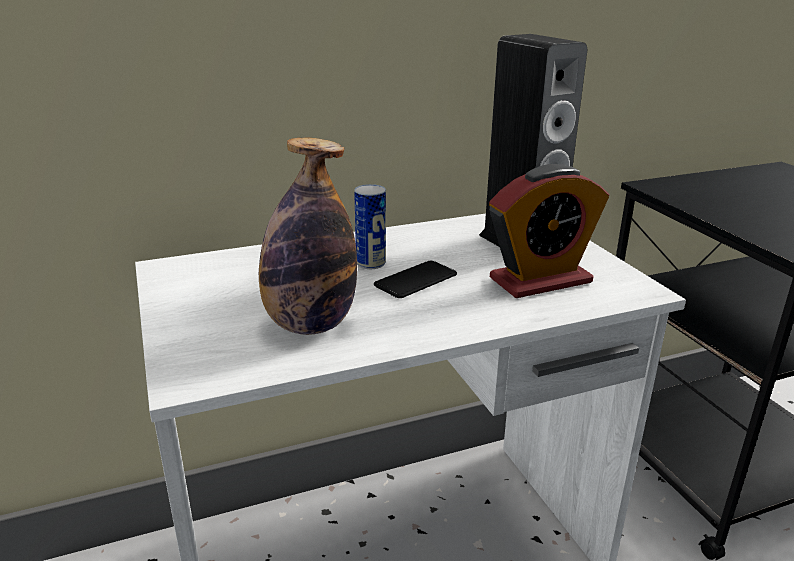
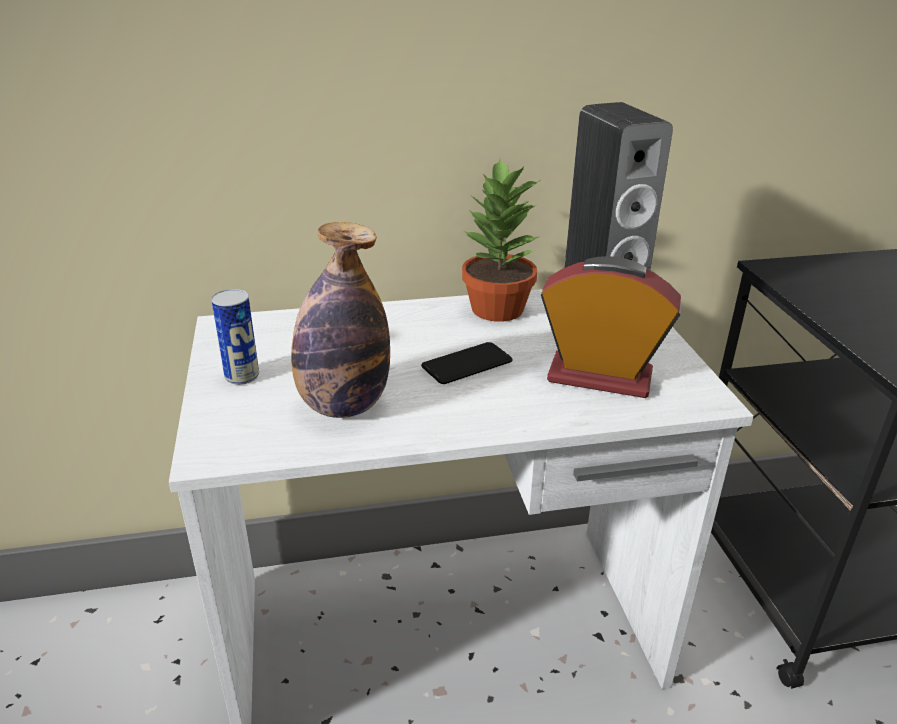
camera: 10 degrees right, 5 degrees up
can [354,184,386,269] -> can moved to [211,289,259,385]
alarm clock [489,164,609,298] -> alarm clock turned 150 degrees counterclockwise [541,256,681,398]
none -> potted plant [462,159,540,322]

